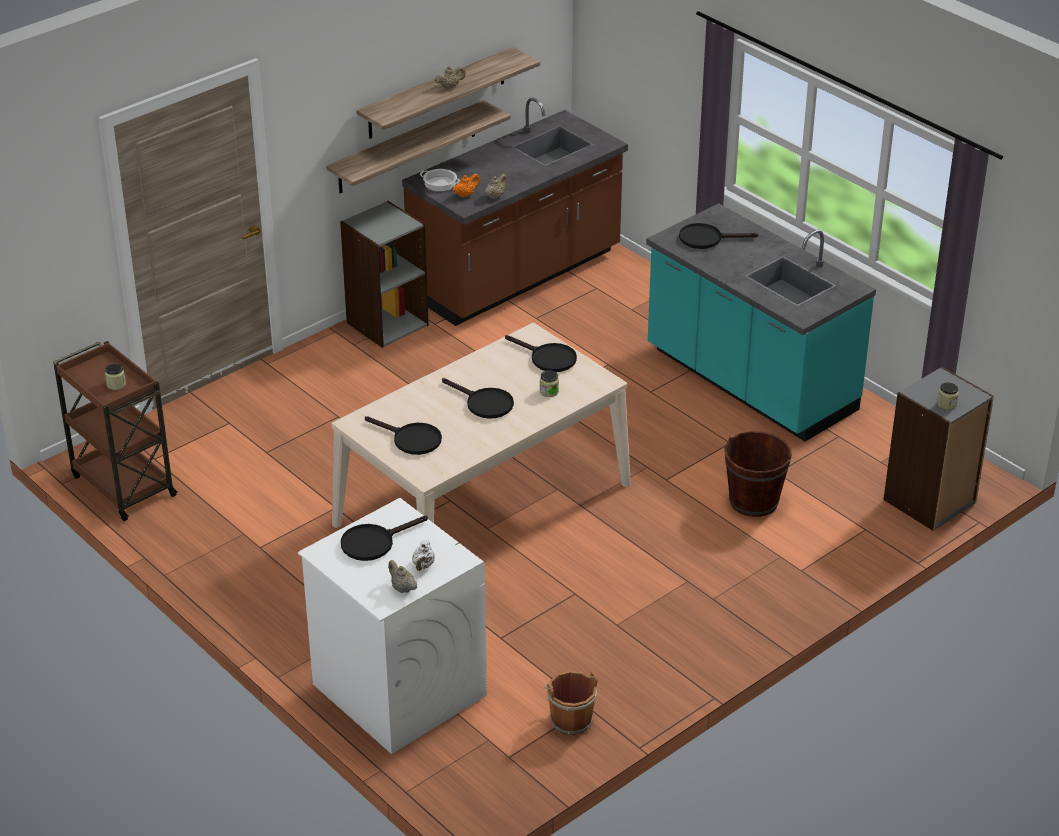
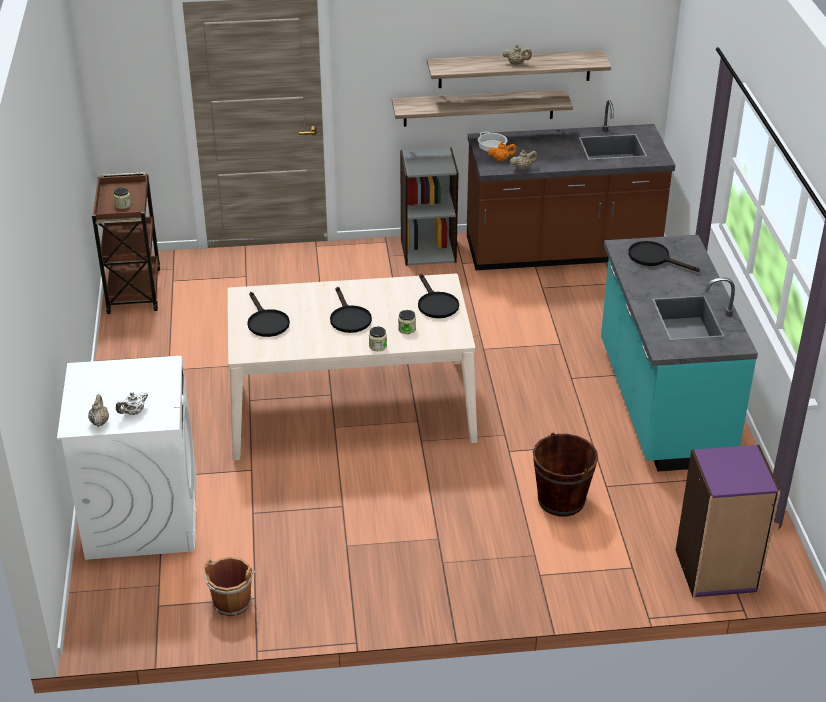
camera: 35 degrees right, 0 degrees up
black frying pan [341,516,428,561] -> none
grey bookcase [883,367,994,531] -> purple bookcase [676,445,781,598]
jar [937,382,959,410] -> jar moved to [369,326,387,351]

